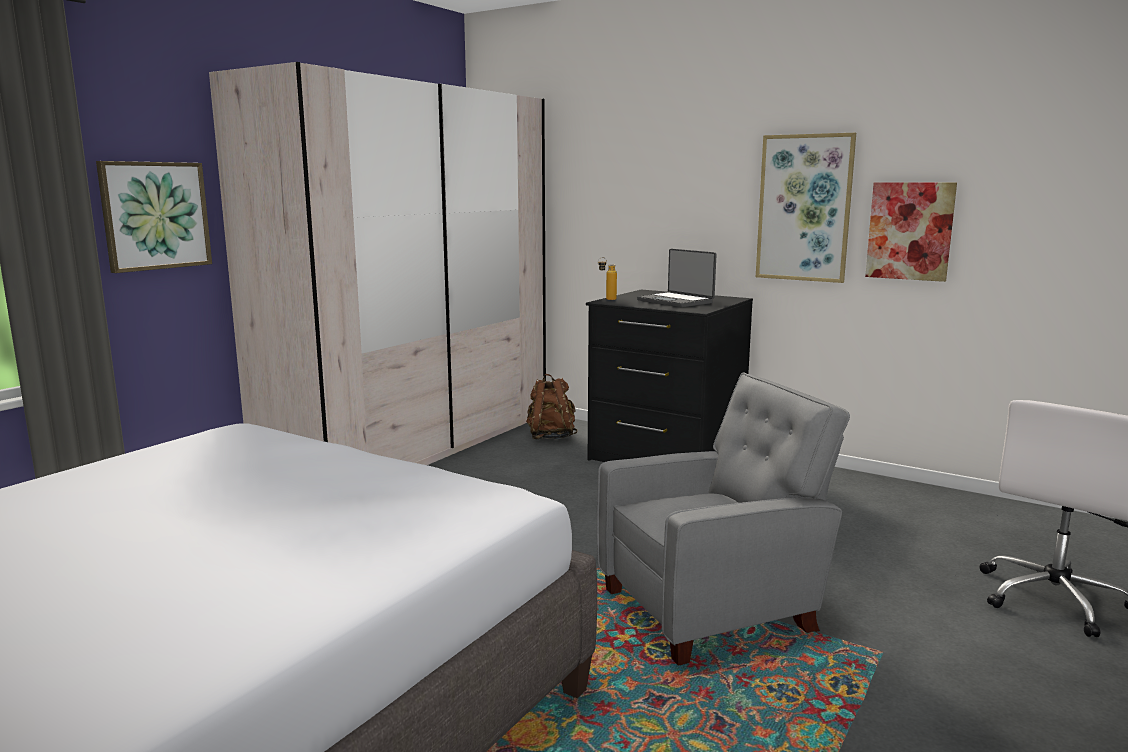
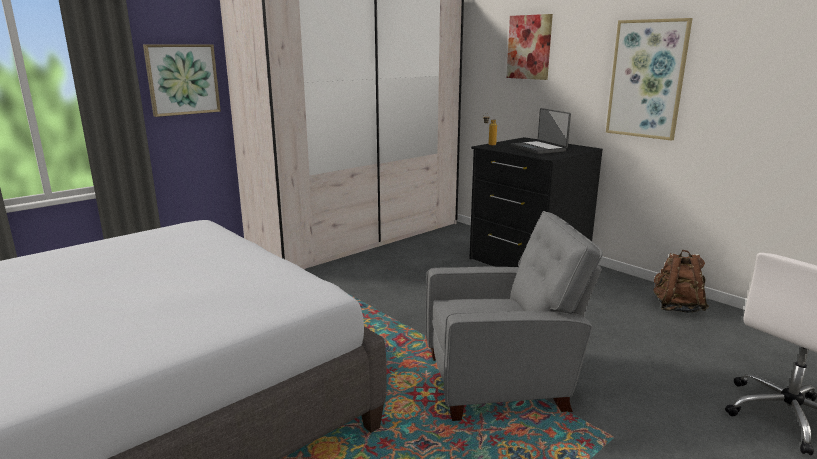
camera: 15 degrees right, 5 degrees up
brown backpack [526,374,578,440] -> brown backpack moved to [654,250,709,313]
picture [865,183,957,282] -> picture moved to [506,14,553,80]

